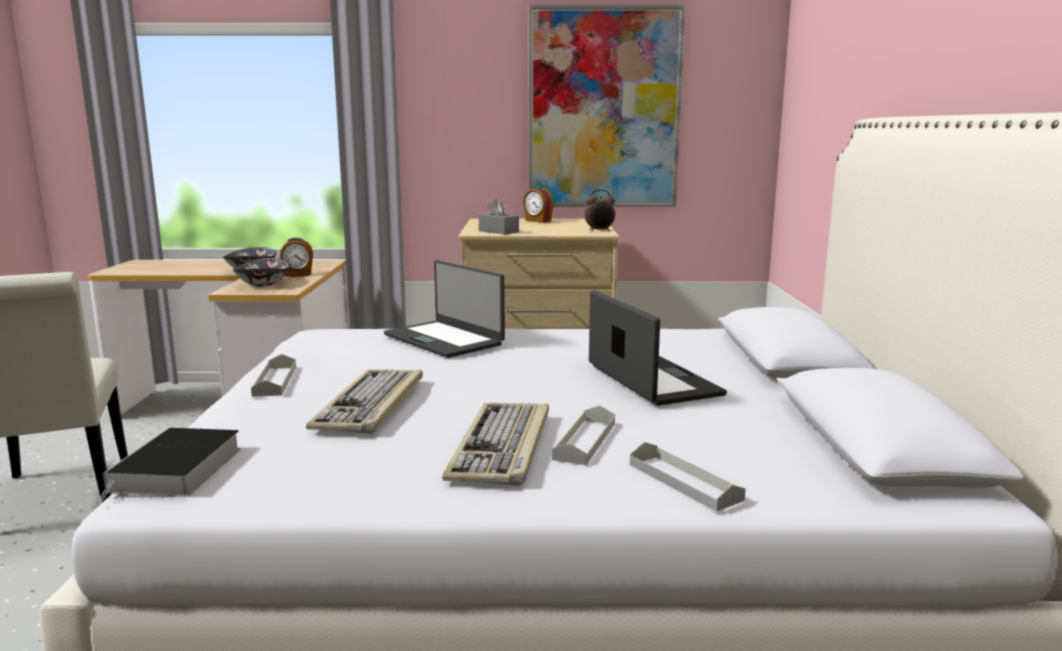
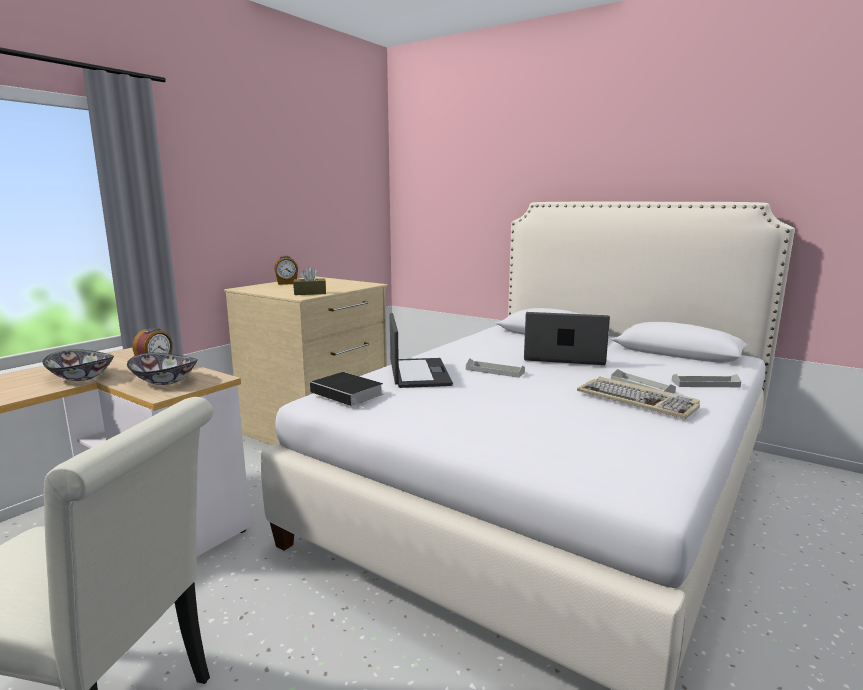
camera: 55 degrees left, 0 degrees up
book [97,428,241,504] -> book moved to [310,372,383,408]
grey tray [251,354,296,397] -> grey tray moved to [466,358,525,378]
keyboard [306,370,423,434] -> none
laptop [384,260,505,358] -> laptop turned 90 degrees counterclockwise [390,313,453,388]
grey tissue box [479,199,519,234] -> brown tissue box [293,267,326,295]
picture [529,5,685,207] -> none
alarm clock [584,190,615,232] -> none

